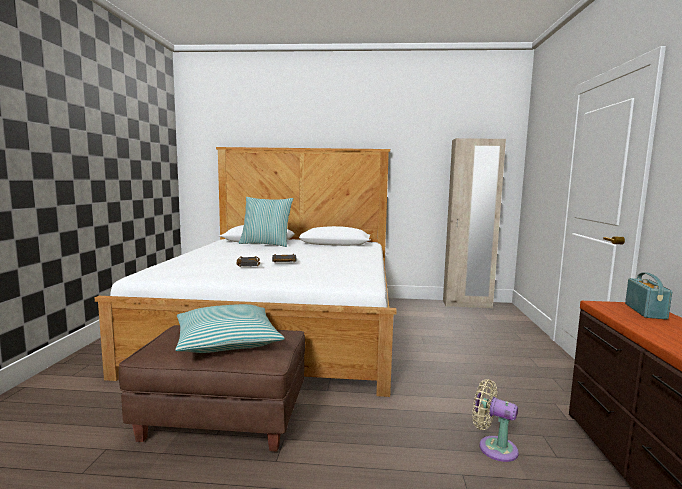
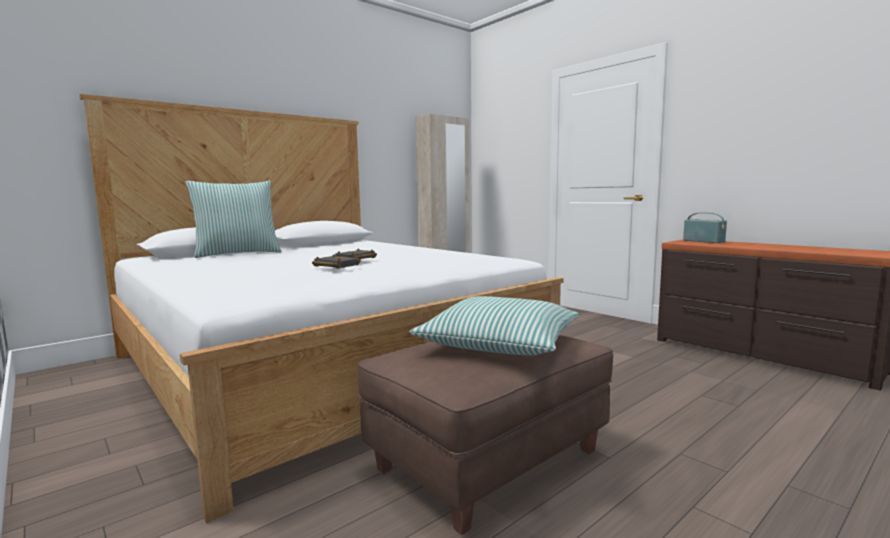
camera: 45 degrees left, 0 degrees up
beige fan [472,379,519,462] -> none

